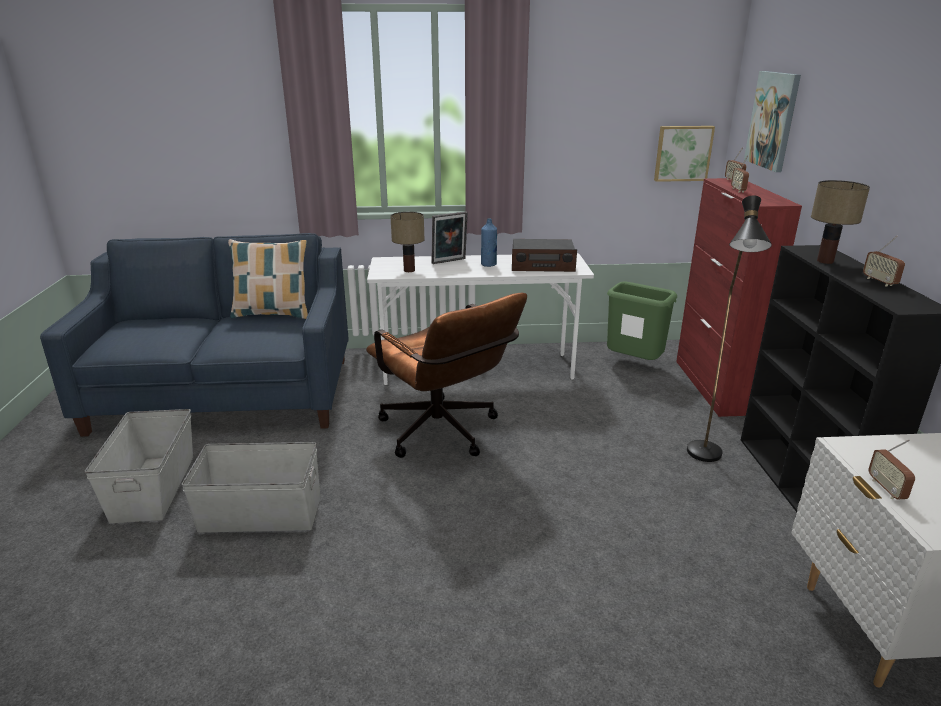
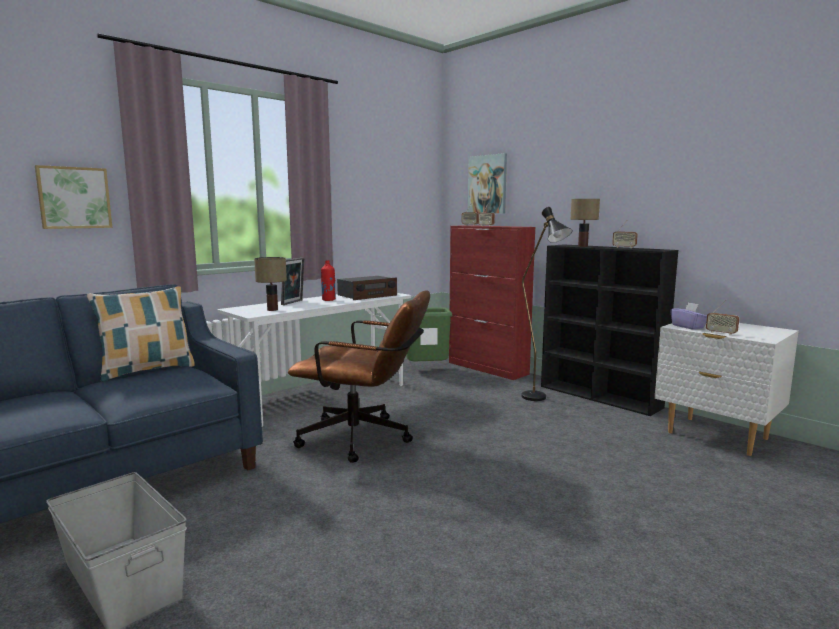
camera: 40 degrees left, 15 degrees down
grey storage box [181,442,321,532] -> none
blue bottle [481,218,497,267] -> red bottle [321,260,336,301]
picture [654,126,715,182] -> picture moved to [35,165,112,229]
none -> purple tissue box [670,302,707,330]

